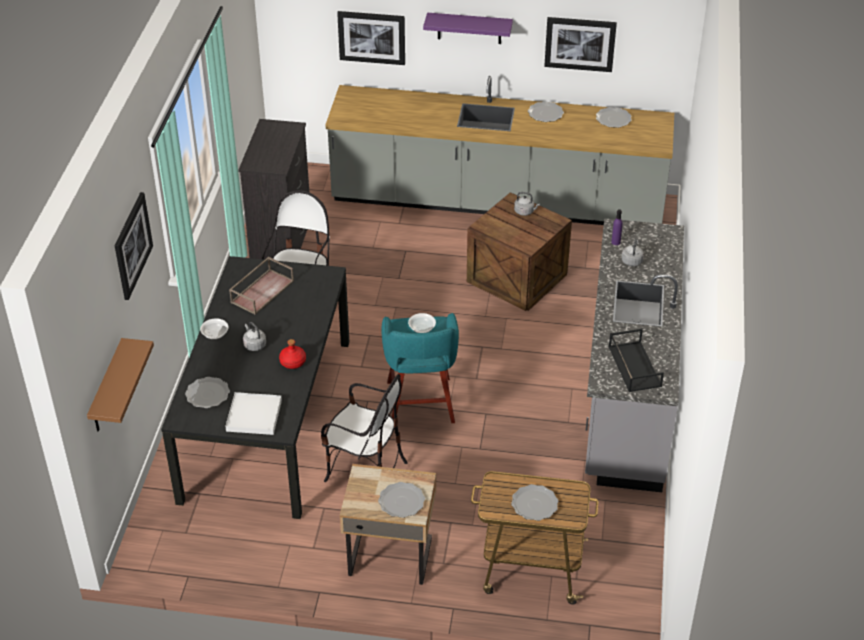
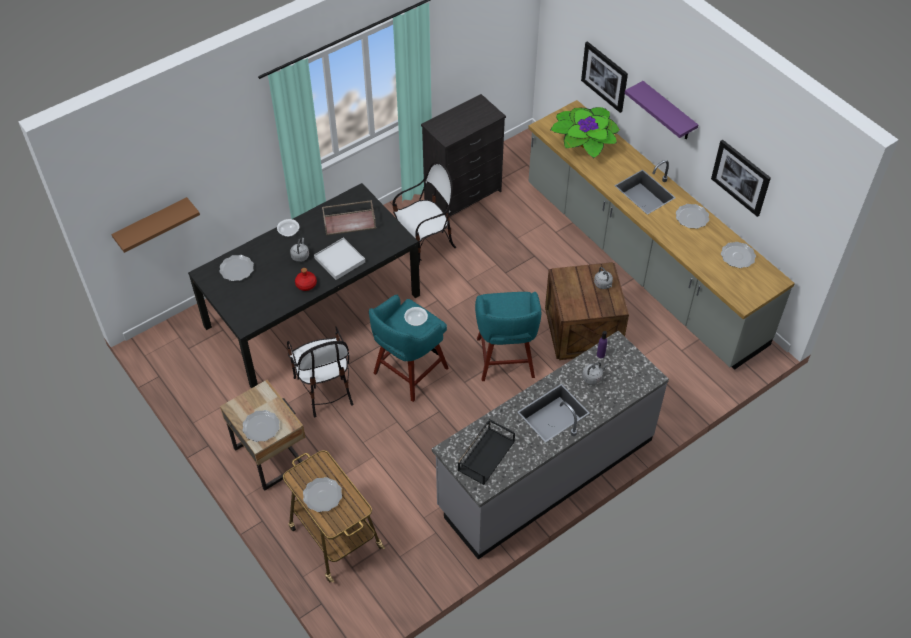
camera: 45 degrees right, 10 degrees up
picture [114,192,153,300] -> none
white tray [225,392,282,435] -> white tray moved to [314,237,365,280]
none -> turquoise stool [475,292,541,381]
none -> potted plant [550,107,620,158]

